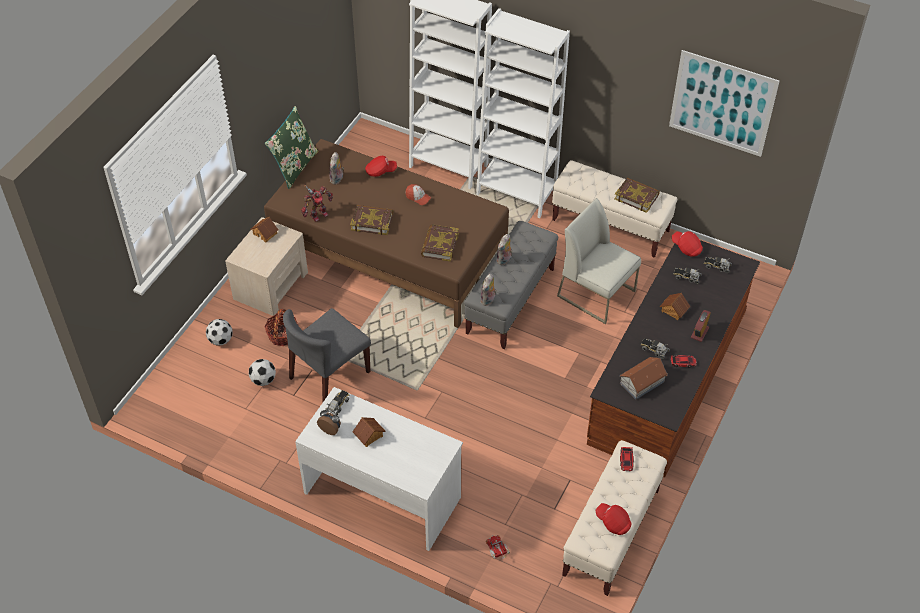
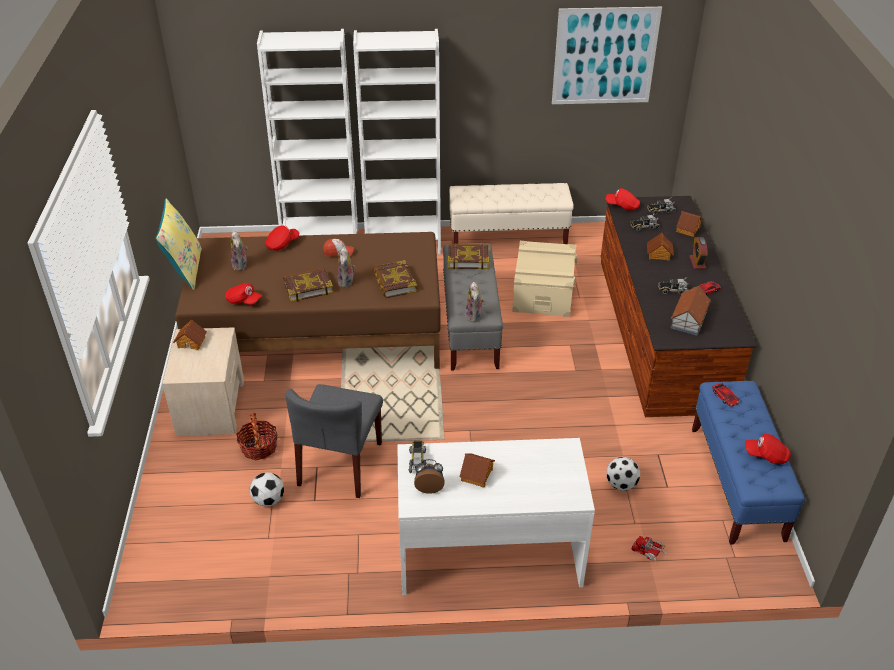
camera: 30 degrees left, 10 degrees down
football [206,319,233,346] -> football moved to [606,457,640,491]
green pillow [265,106,318,189] -> yellow pillow [155,198,202,290]
toy robot [301,185,333,222] -> red cap [225,283,262,305]
plush toy [497,234,513,266] -> plush toy moved to [338,247,355,288]
white chair [557,198,641,324] -> beige storage box [512,241,578,317]
beige bench [562,440,667,596] -> blue bench [692,381,805,545]
book [614,178,660,213] -> book moved to [448,244,489,270]
none -> toy house [676,211,702,237]

